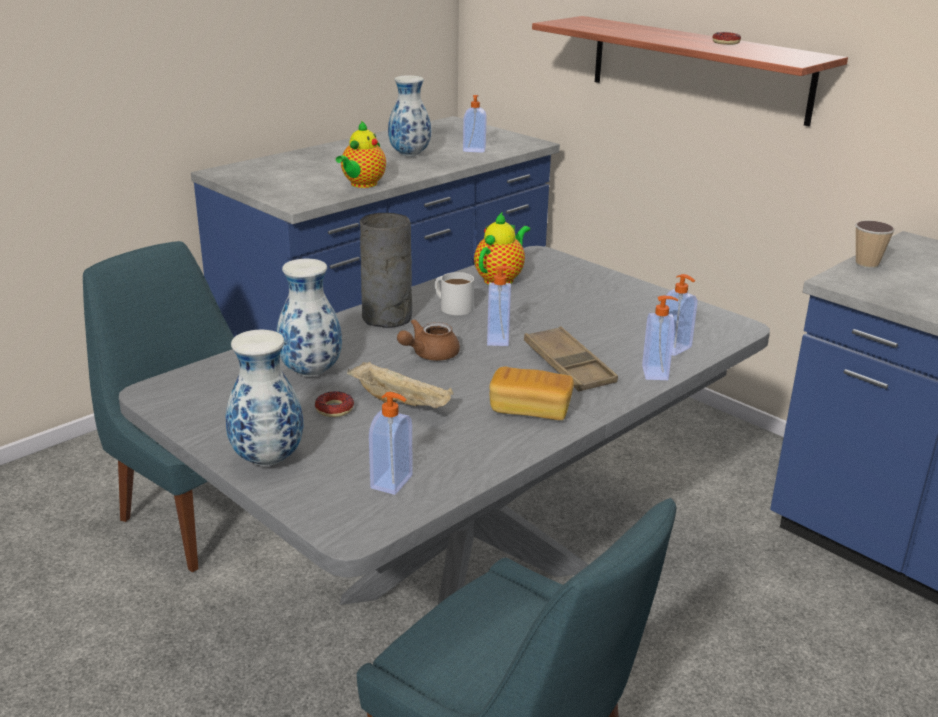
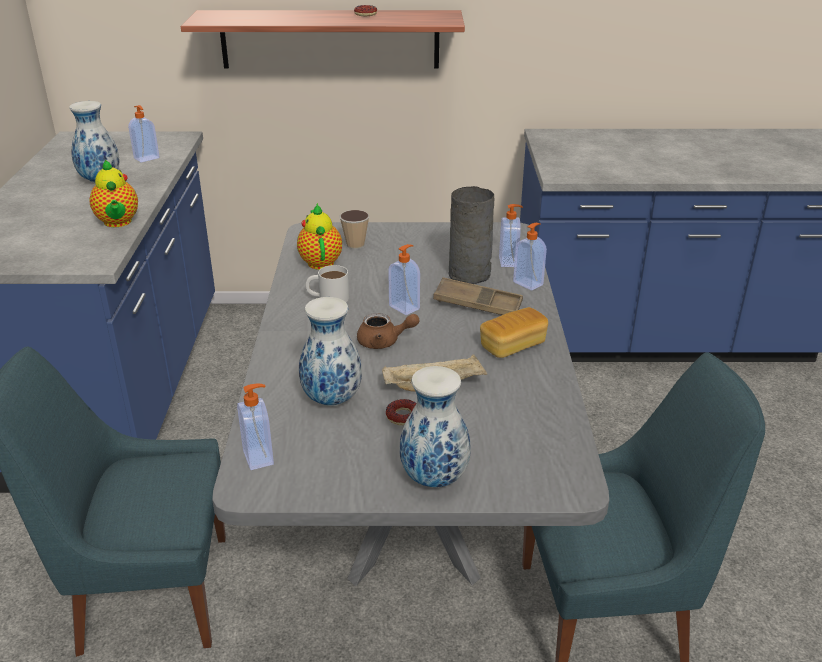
camera: 45 degrees left, 5 degrees up
grey vase [360,213,412,328] -> grey vase moved to [449,186,494,284]
soap dispenser [369,392,413,495] -> soap dispenser moved to [237,383,274,470]
brown teapot [397,319,460,361] -> brown teapot turned 90 degrees counterclockwise [357,313,420,349]
cup [855,221,895,269] -> cup moved to [340,210,369,249]

